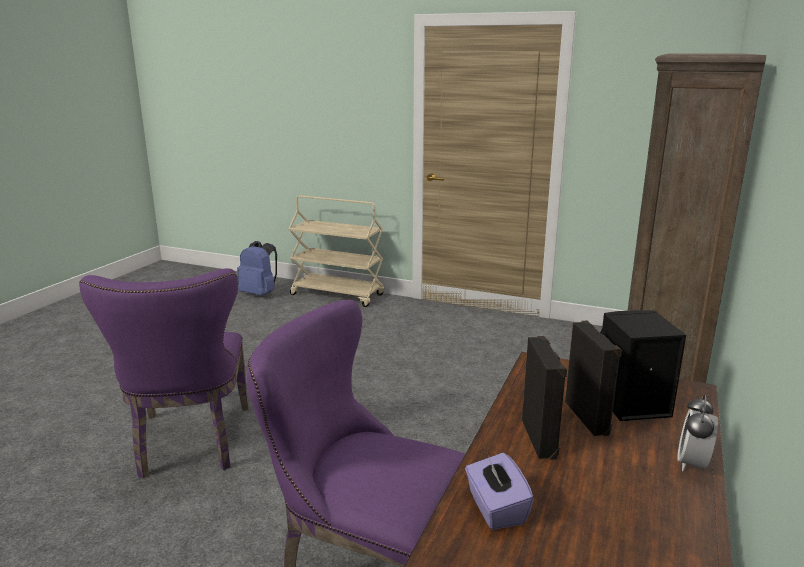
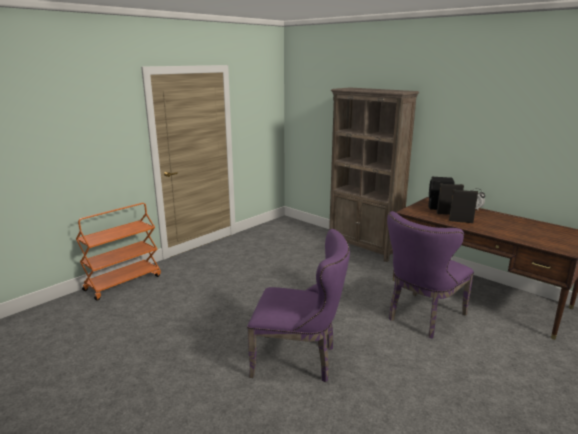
camera: 70 degrees left, 0 degrees up
blue backpack [237,241,277,296] -> none
beige cart [289,195,385,307] -> orange cart [76,203,161,300]
purple tissue box [465,453,534,530] -> none

